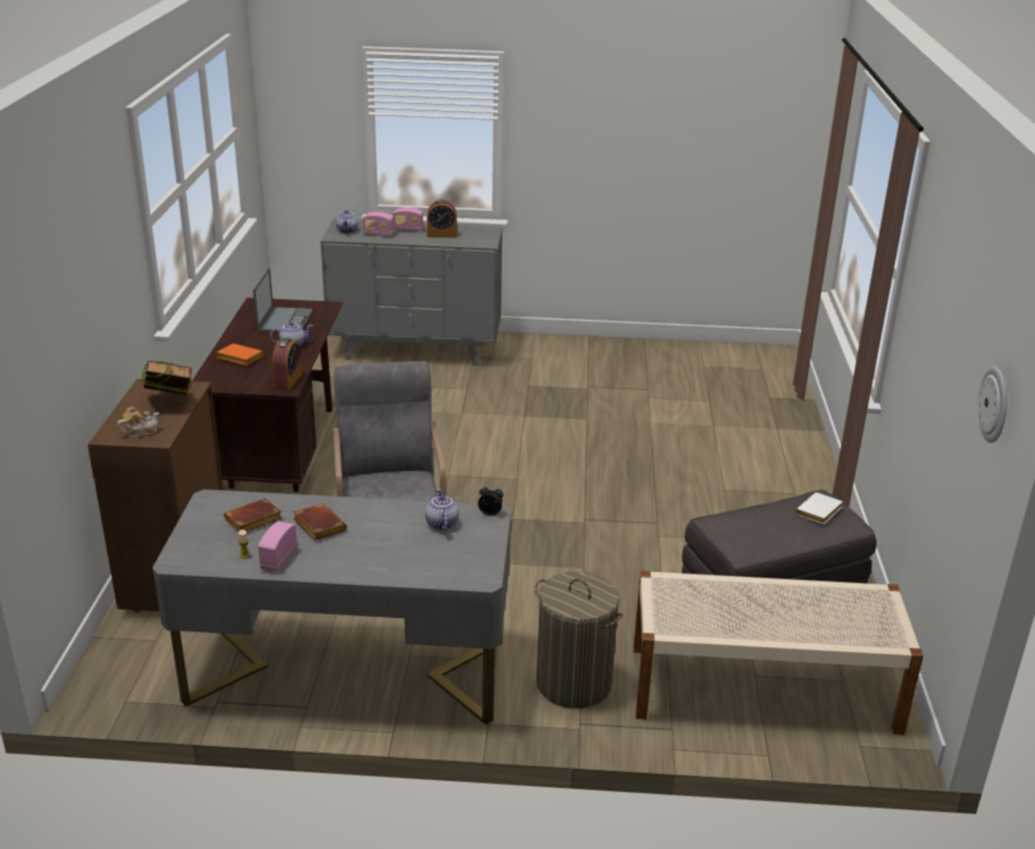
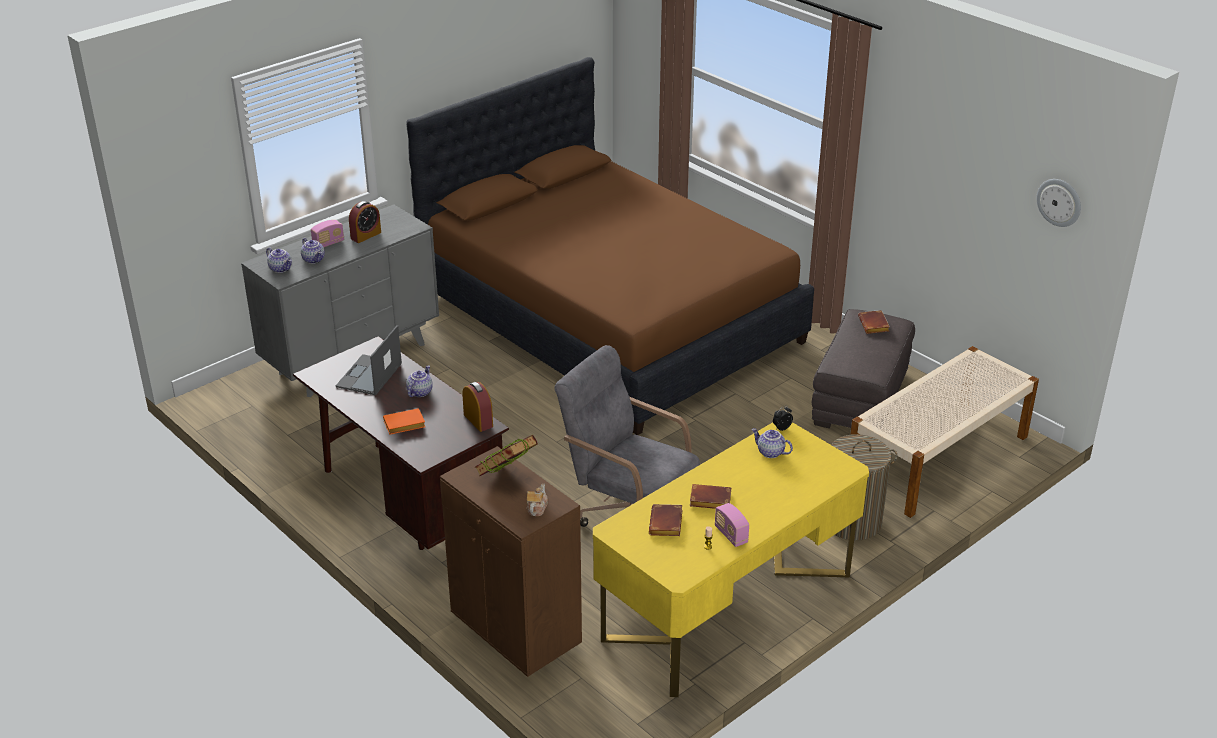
camera: 45 degrees left, 5 degrees up
grey desk [152,489,511,725] -> yellow desk [593,422,869,697]
laptop [253,268,313,333] -> laptop turned 120 degrees counterclockwise [336,325,402,395]
radio [363,212,394,237] -> teapot [301,238,325,264]
white book [795,492,843,524] -> brown book [858,310,890,334]
none -> brown bed [406,57,814,435]

